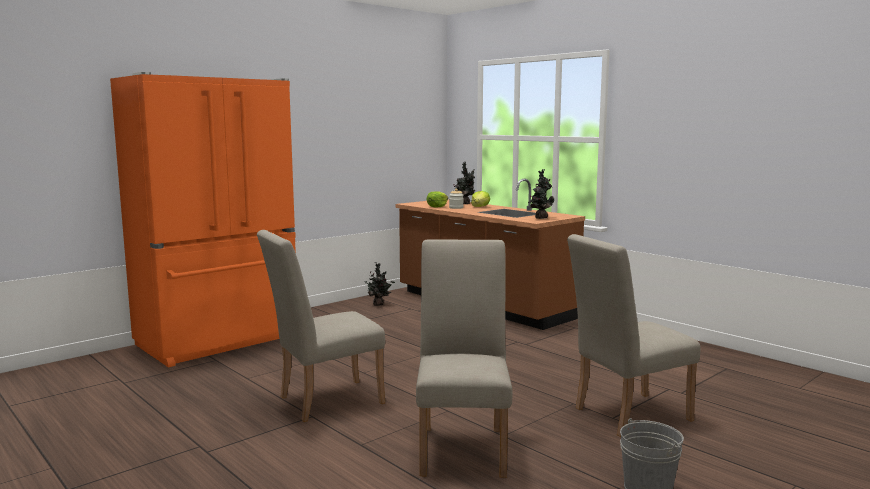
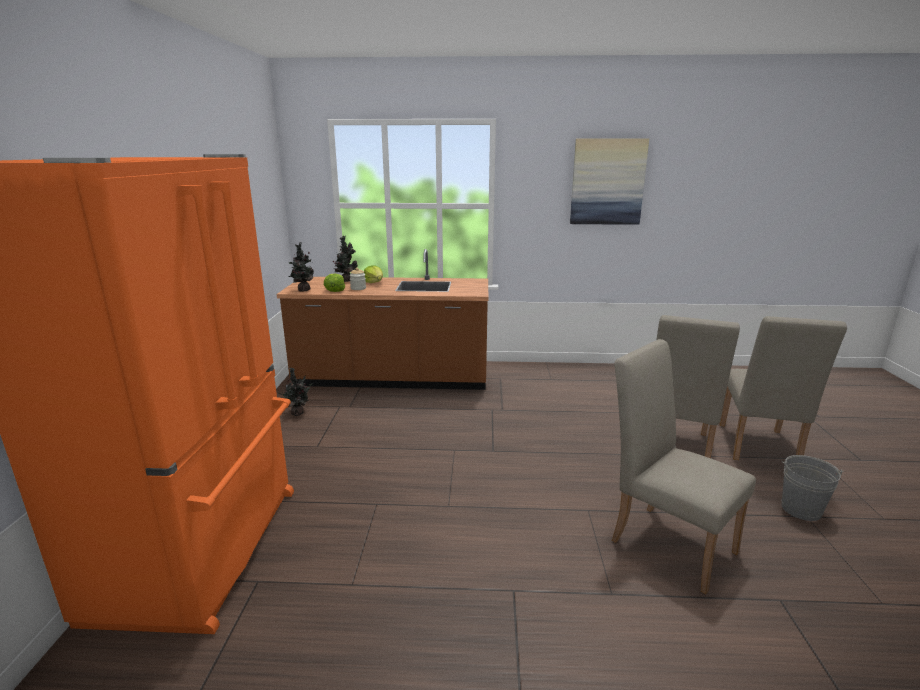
camera: 45 degrees left, 10 degrees up
beige chair [257,230,385,422] -> beige chair moved to [719,316,847,460]
potted plant [528,169,554,219] -> potted plant moved to [289,242,314,291]
none -> picture [570,138,649,225]

